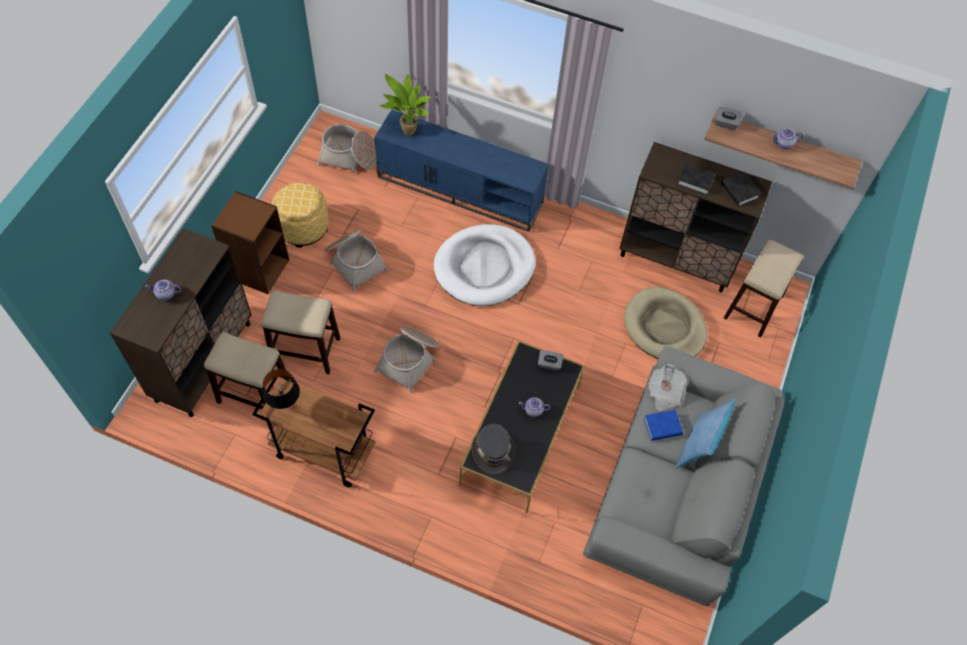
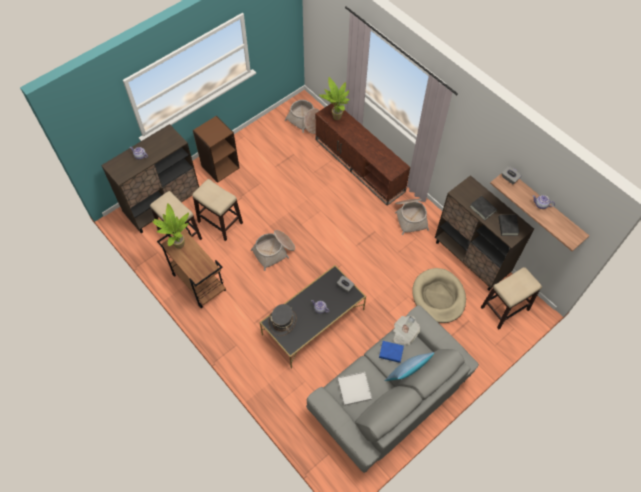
camera: 30 degrees right, 0 degrees up
black table lamp [263,369,300,409] -> potted plant [152,203,189,249]
ottoman [272,183,329,248] -> none
basket [325,230,389,292] -> basket moved to [395,199,429,235]
blue tv stand [375,110,549,232] -> brown tv stand [315,102,410,206]
white dog bed [434,224,536,306] -> none
none -> white tray [338,372,372,406]

